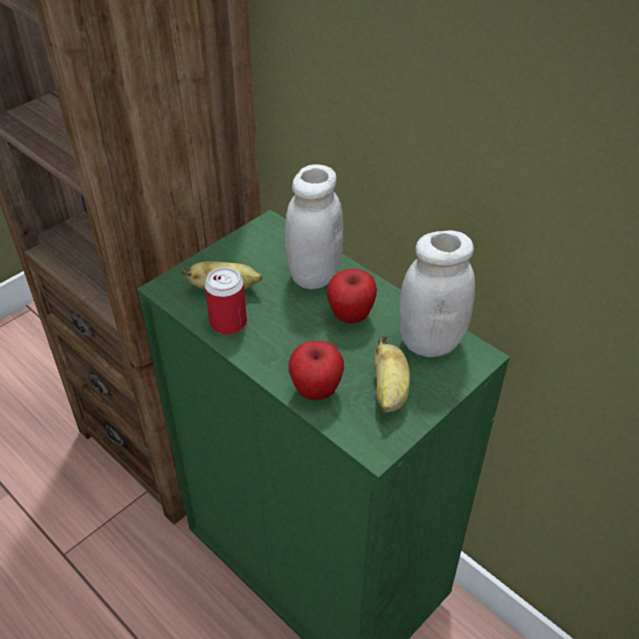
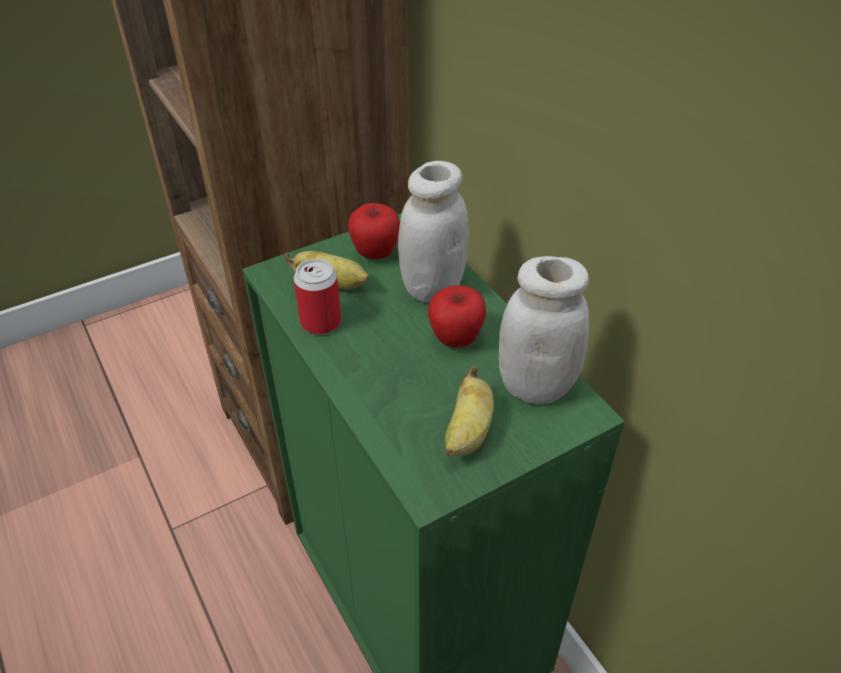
camera: 15 degrees right, 0 degrees up
apple [289,341,344,400] -> apple moved to [348,203,400,259]

